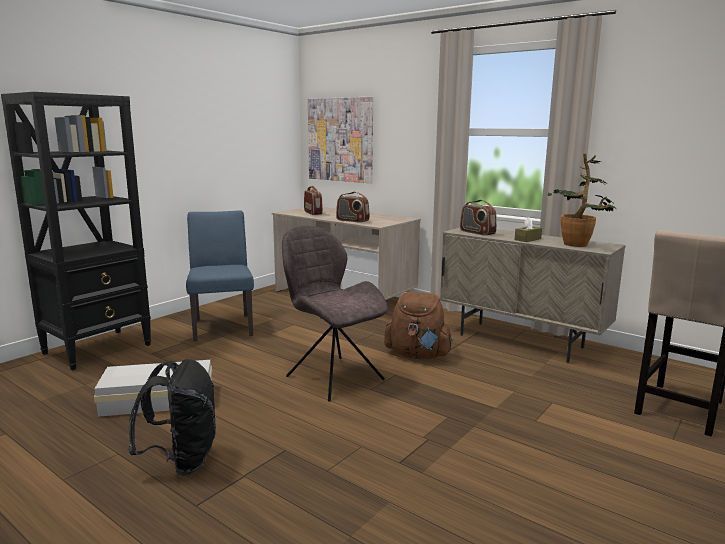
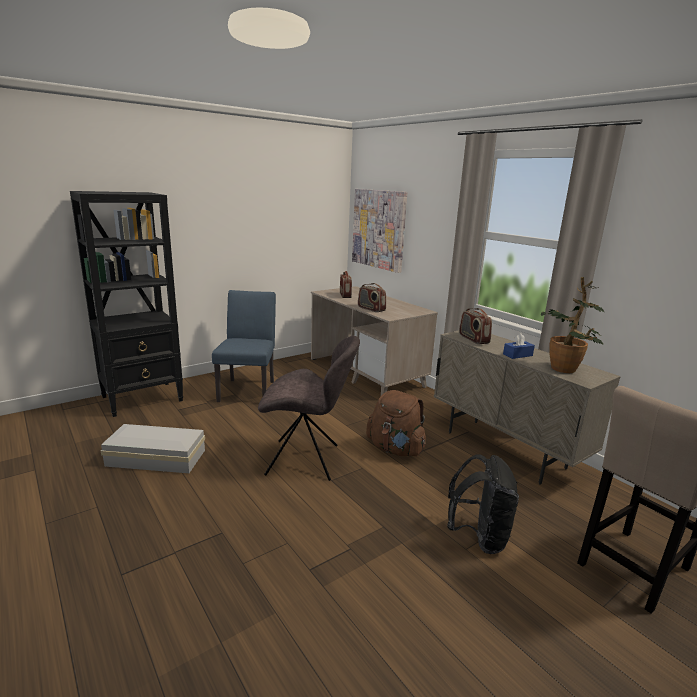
camera: 15 degrees right, 5 degrees up
black backpack [128,359,216,476] -> black backpack moved to [447,454,519,554]
grey chair [282,226,388,402] -> grey chair turned 120 degrees clockwise [258,335,360,481]
brown tissue box [515,217,542,242] -> blue tissue box [503,333,535,359]

